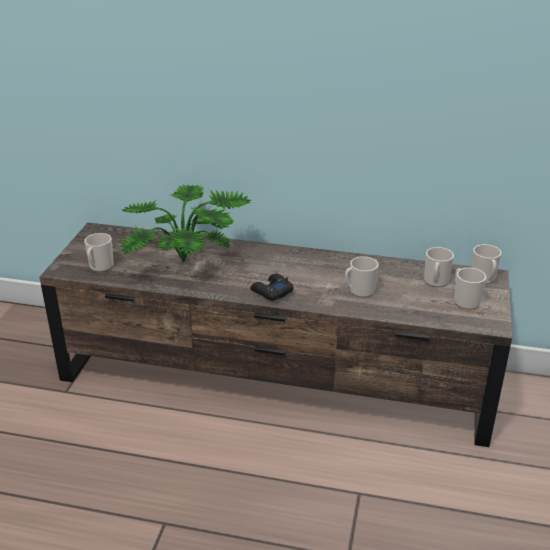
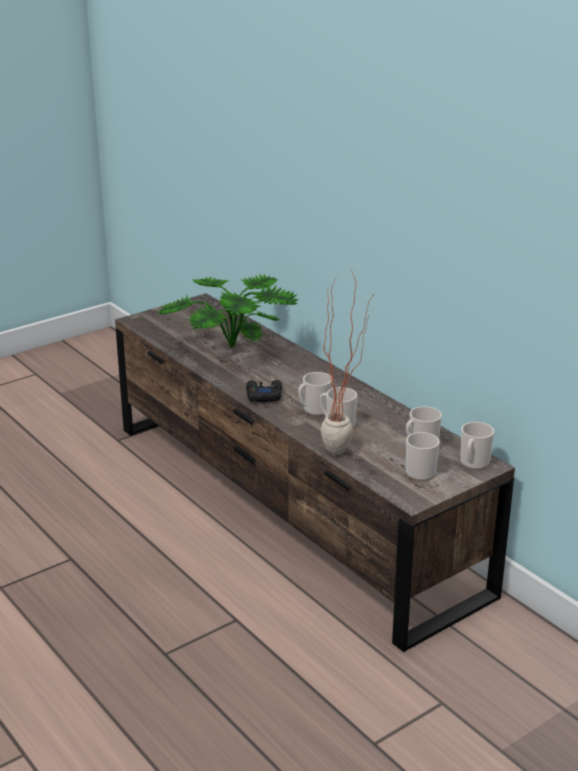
camera: 40 degrees right, 5 degrees down
mug [84,233,114,272] -> mug moved to [298,372,333,416]
none -> potted plant [321,269,376,455]

